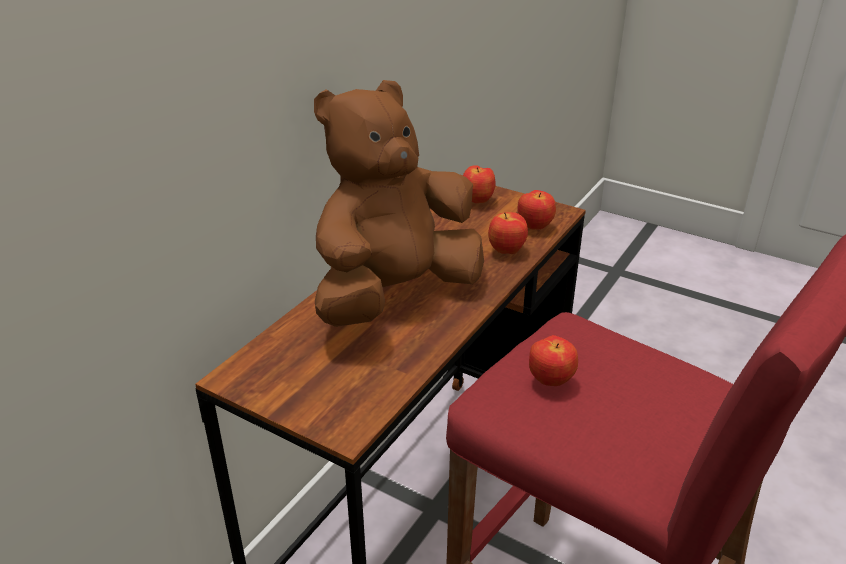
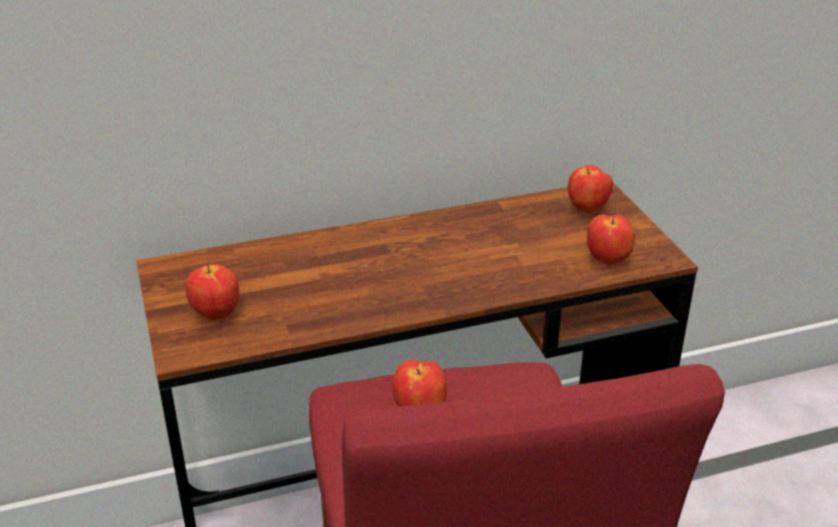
camera: 40 degrees right, 0 degrees up
brown plush toy [314,80,484,327] -> none
apple [488,212,528,254] -> apple moved to [186,264,239,321]

